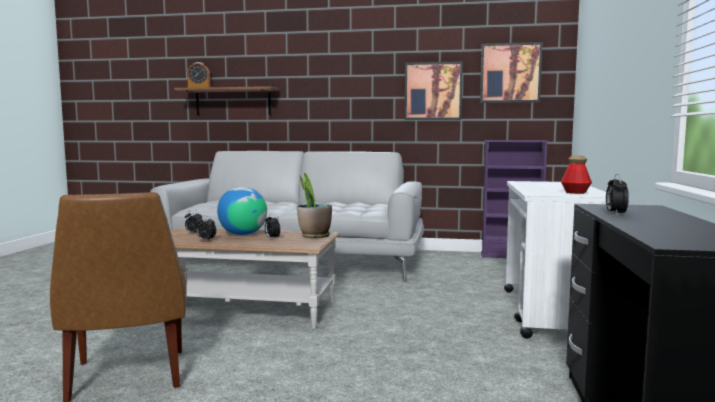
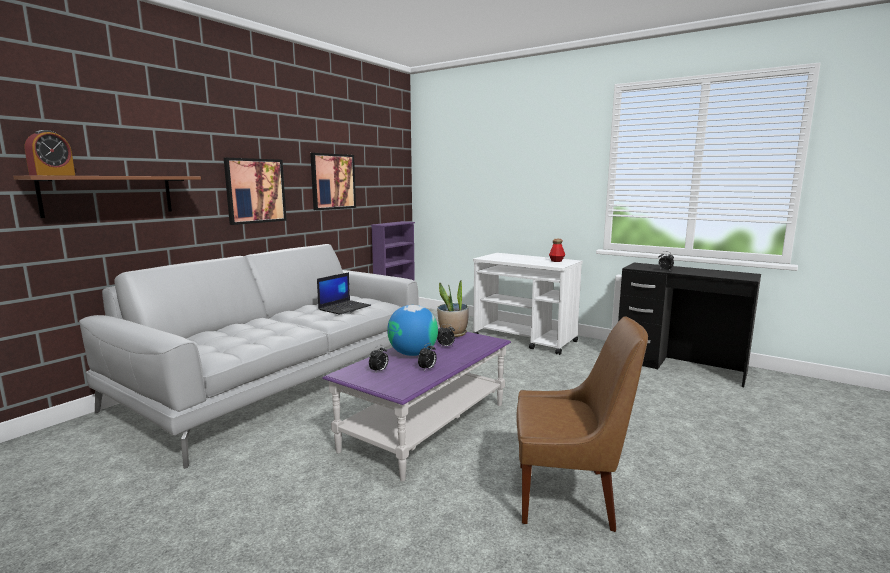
camera: 65 degrees left, 5 degrees up
brown coffee table [170,227,340,329] -> purple coffee table [322,328,511,481]
picture [480,42,543,103] -> picture moved to [224,158,287,225]
none -> laptop [317,272,371,315]

